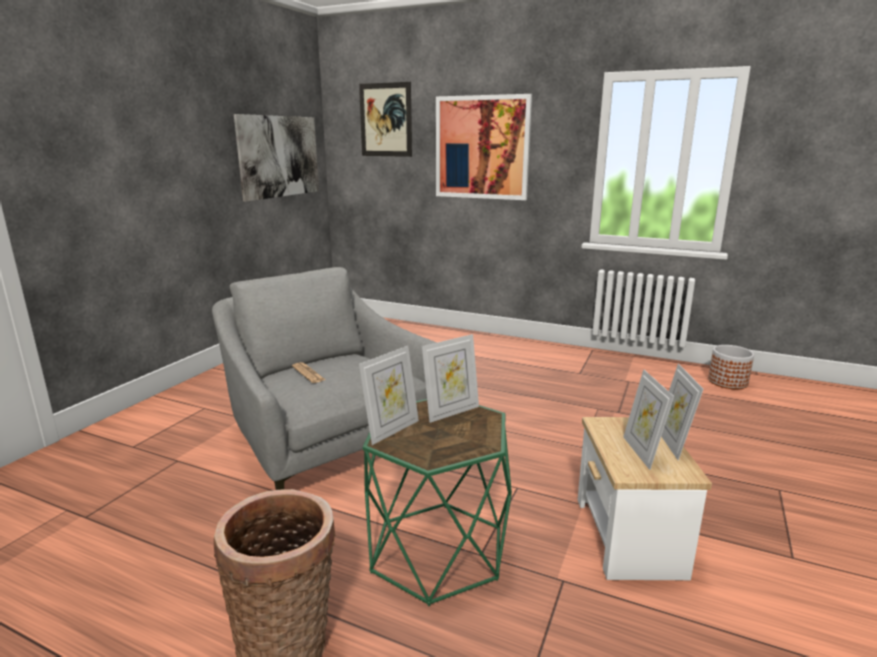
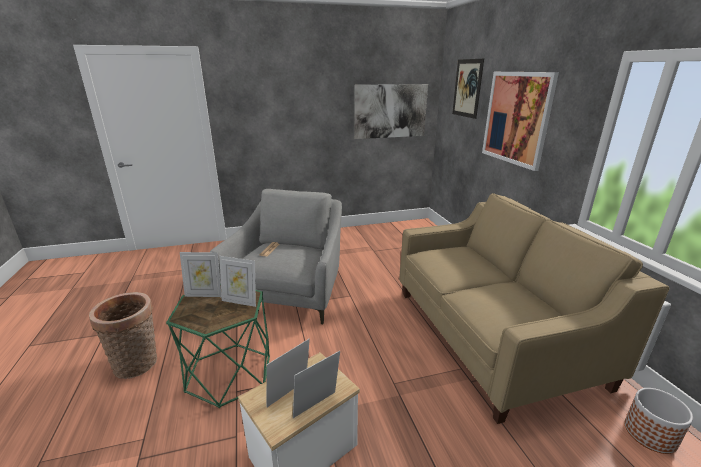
camera: 50 degrees right, 5 degrees up
none -> beige sofa [399,193,670,424]

